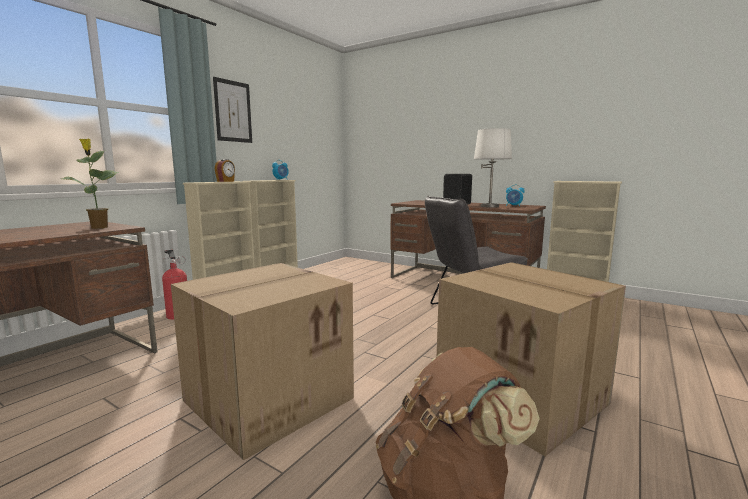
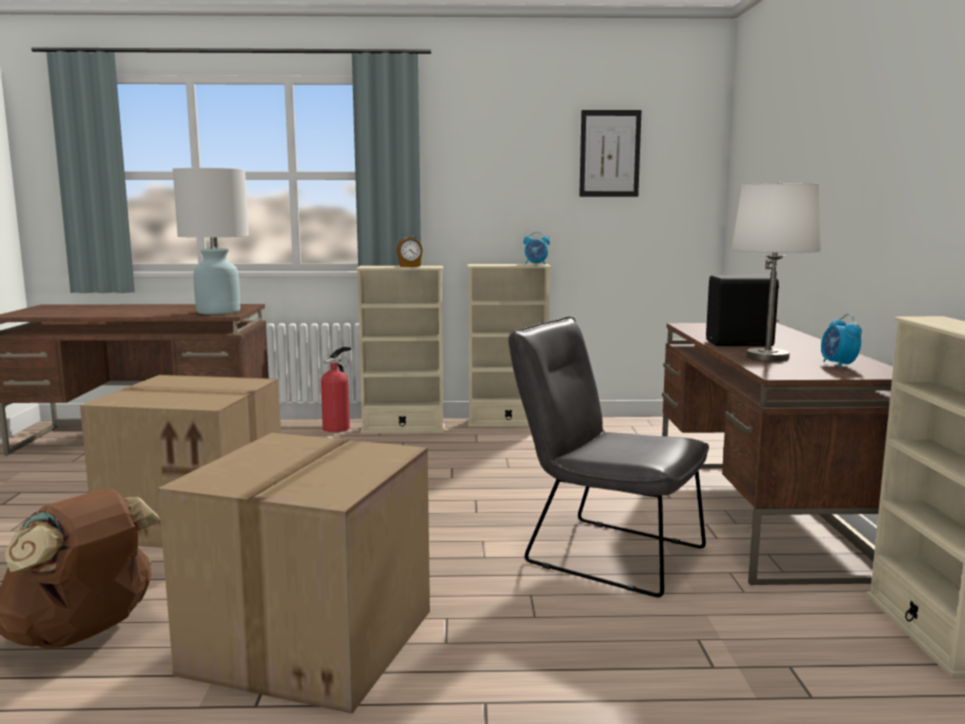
camera: 55 degrees right, 0 degrees up
potted plant [62,139,119,229] -> white table lamp [173,168,249,315]
picture [213,77,252,143] -> picture moved to [579,110,642,197]

